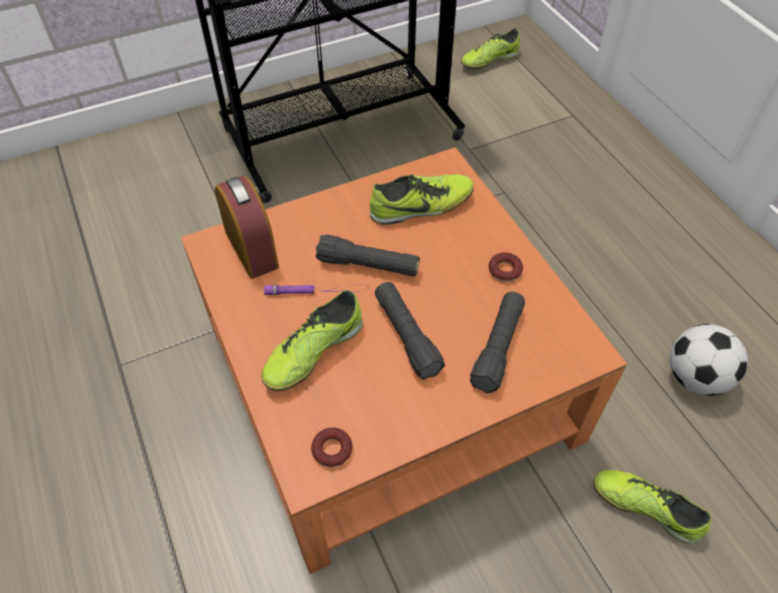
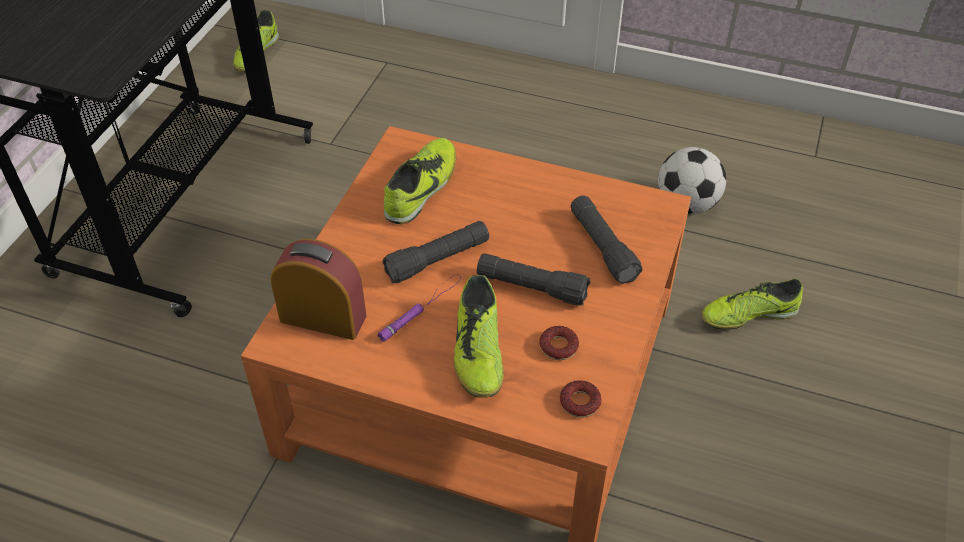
camera: 45 degrees left, 5 degrees down
donut [489,252,523,282] -> donut moved to [539,326,579,360]

